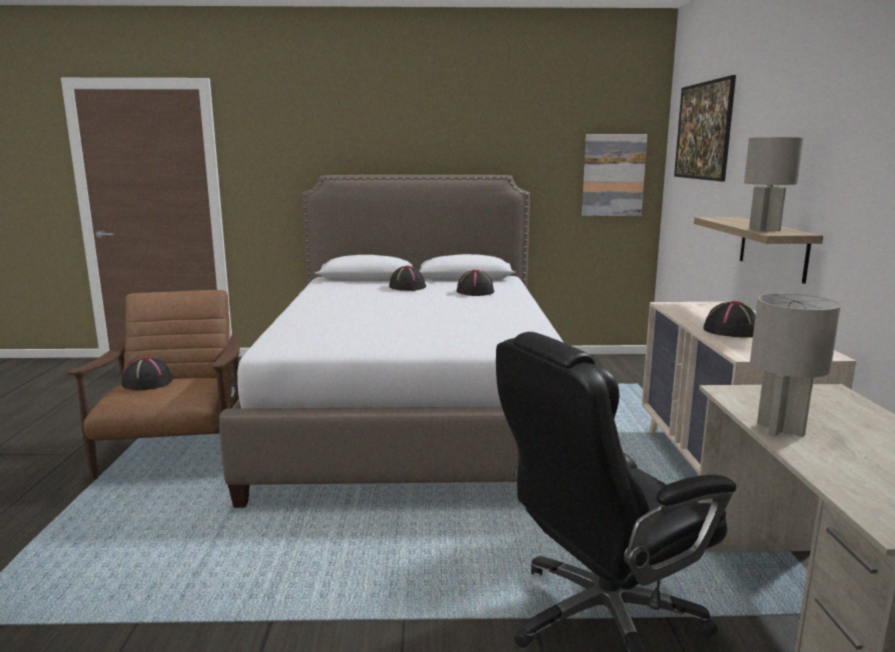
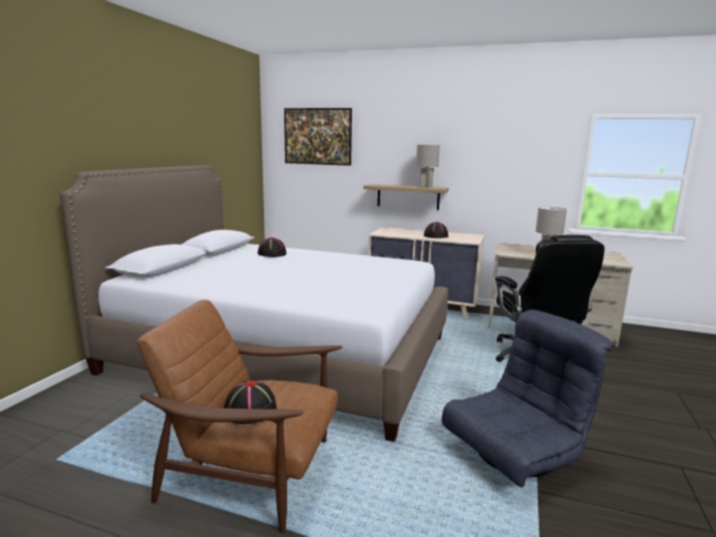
camera: 70 degrees left, 0 degrees up
black hat [389,266,426,291] -> none
picture [582,134,647,216] -> none
none -> grey armchair [442,310,614,487]

